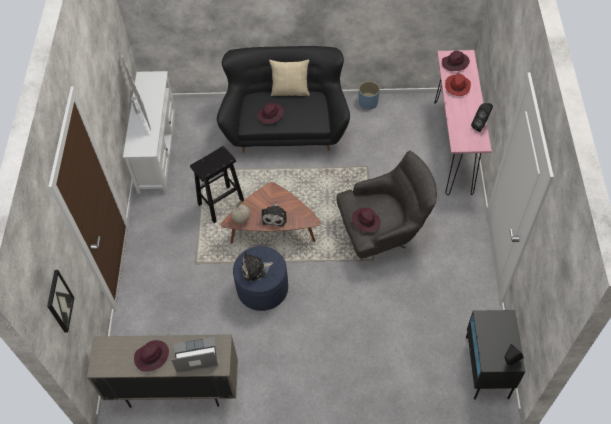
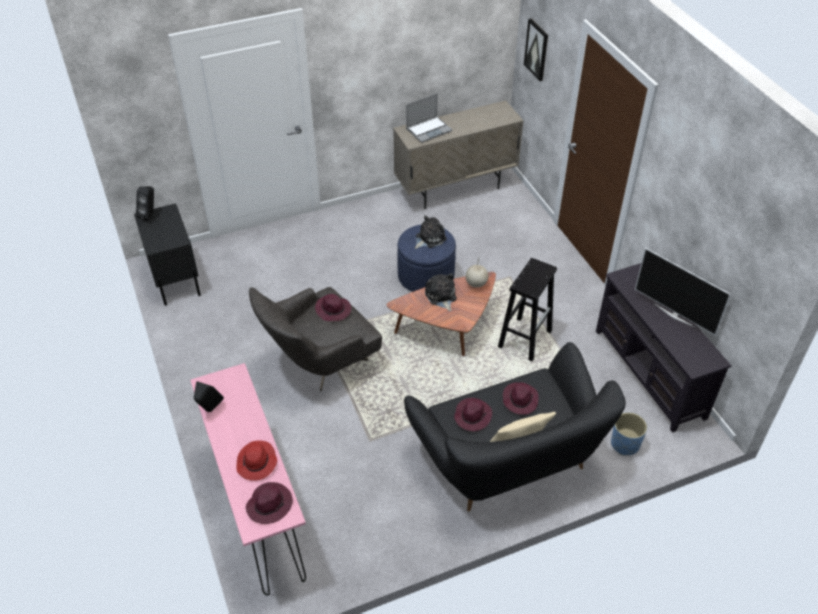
camera: 155 degrees right, 10 degrees down
white tv stand [123,71,177,194] -> black tv stand [596,263,732,433]
purple hat [134,340,169,372] -> purple hat moved to [454,398,492,431]
blue planter [359,81,380,110] -> blue planter moved to [611,412,647,455]

